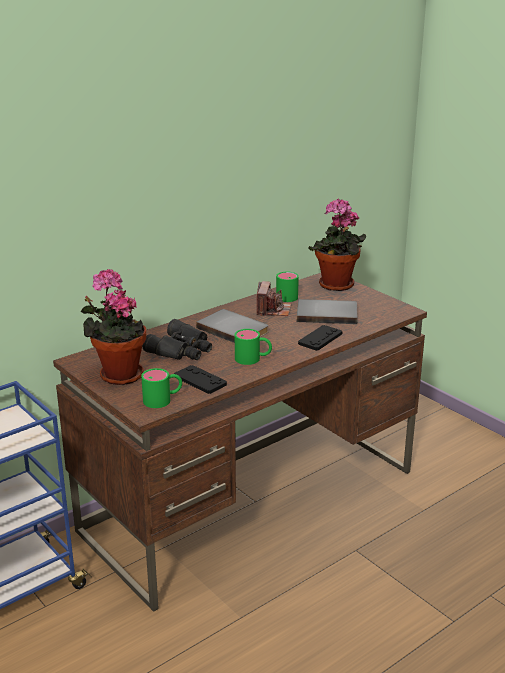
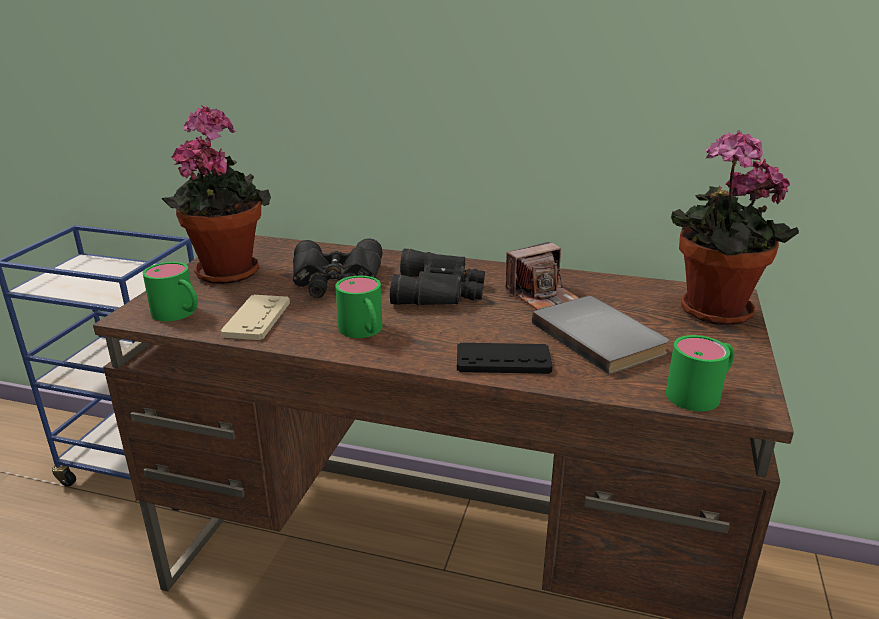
camera: 55 degrees right, 0 degrees up
black game controller [174,365,227,394] -> beige game controller [220,295,290,340]
grey book [196,309,268,343] -> black binoculars [390,248,485,306]
green mug [276,272,299,302] -> green mug moved to [666,335,734,411]

